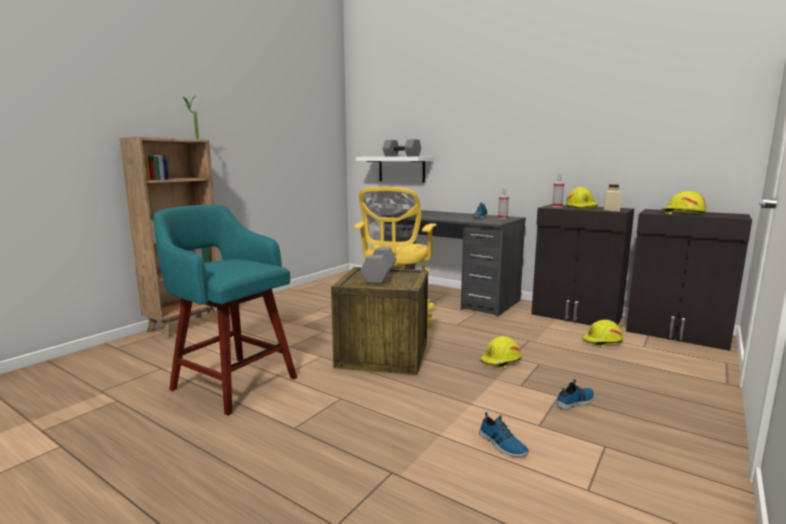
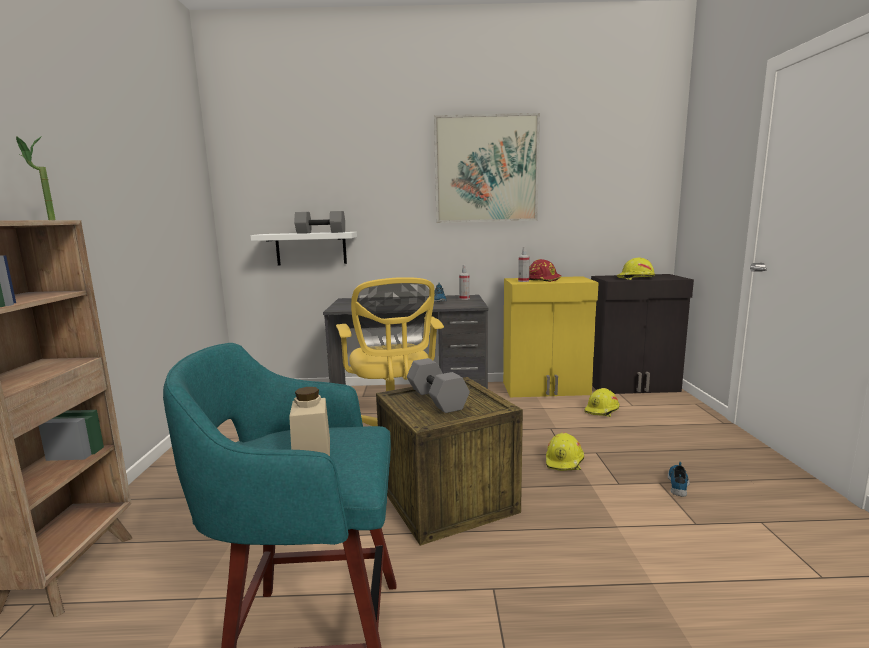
camera: 35 degrees left, 0 degrees up
shoe [479,412,529,457] -> none
black cabinet [531,204,634,325] -> yellow cabinet [503,276,599,397]
yellow hard hat [566,187,598,209] -> red hard hat [529,259,561,282]
beige jar [604,184,621,211] -> beige jar moved to [289,387,330,456]
none -> picture [434,113,540,223]

